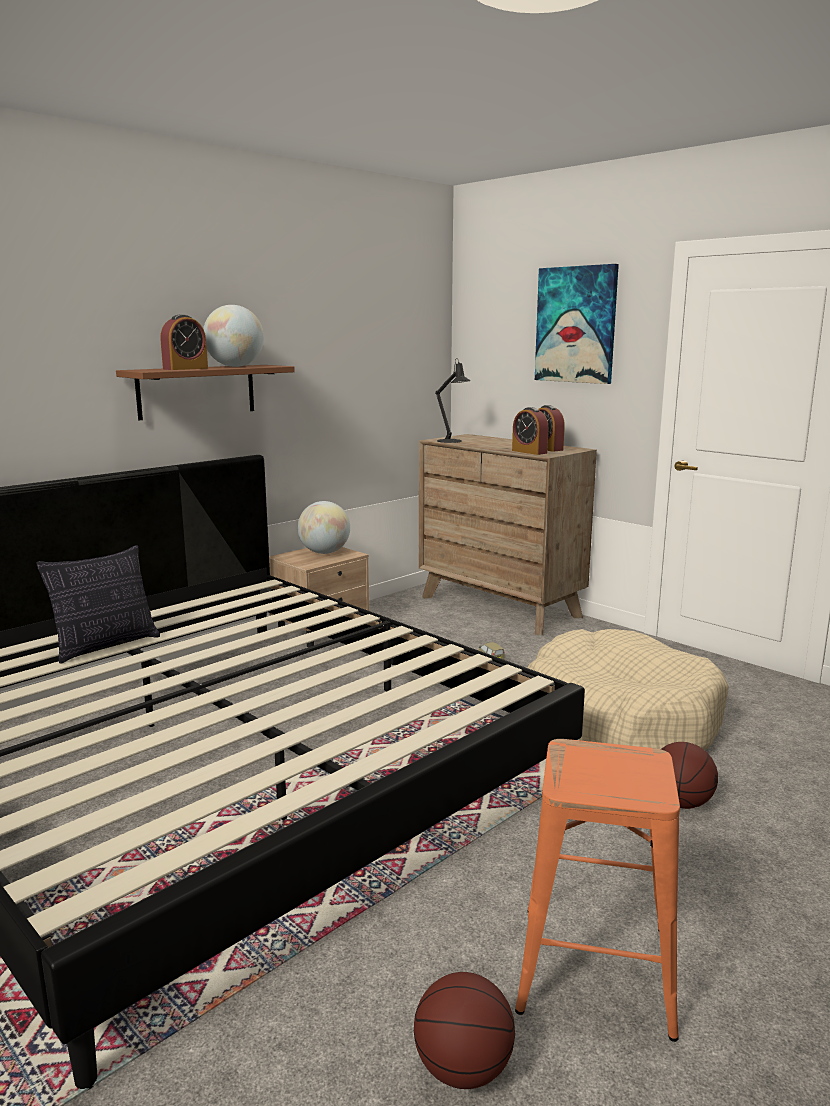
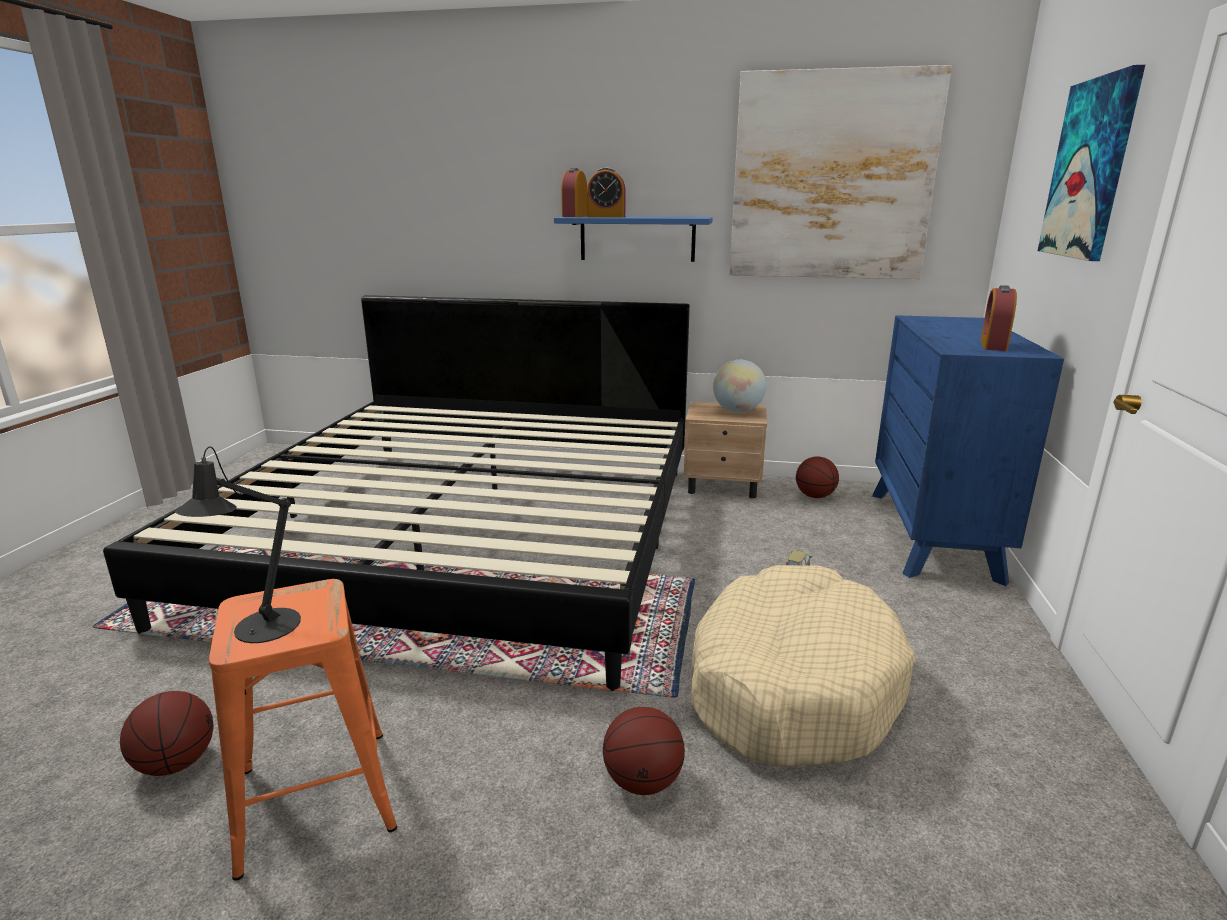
camera: 55 degrees right, 5 degrees up
pillow [37,545,160,664] -> none
brown shelf [116,365,295,420] -> blue shelf [554,216,713,262]
globe [203,305,264,367] -> none
brown dresser [419,434,597,635] -> blue dresser [872,315,1064,586]
black table lamp [435,358,471,443] -> black table lamp moved to [175,447,301,643]
alarm clock [512,407,548,455] -> alarm clock moved to [561,168,587,217]
none -> picture [729,65,952,279]
none -> basketball [796,457,839,498]

